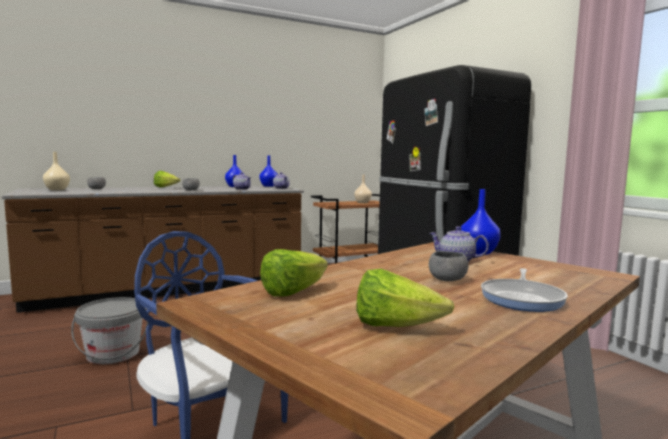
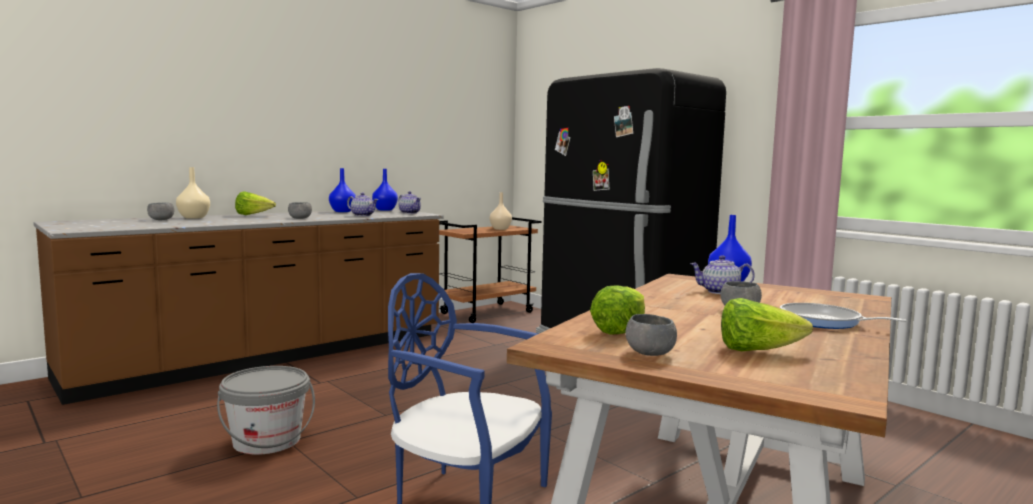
camera: 15 degrees left, 0 degrees up
beige vase [43,152,70,190] -> beige vase moved to [176,167,210,219]
frying pan [481,268,568,312] -> frying pan turned 120 degrees clockwise [780,303,907,329]
none -> grey bowl [626,314,677,356]

